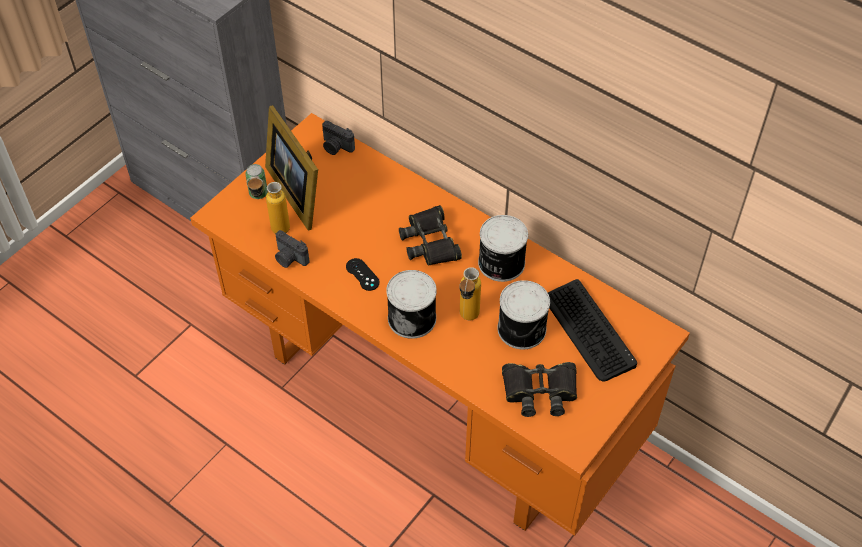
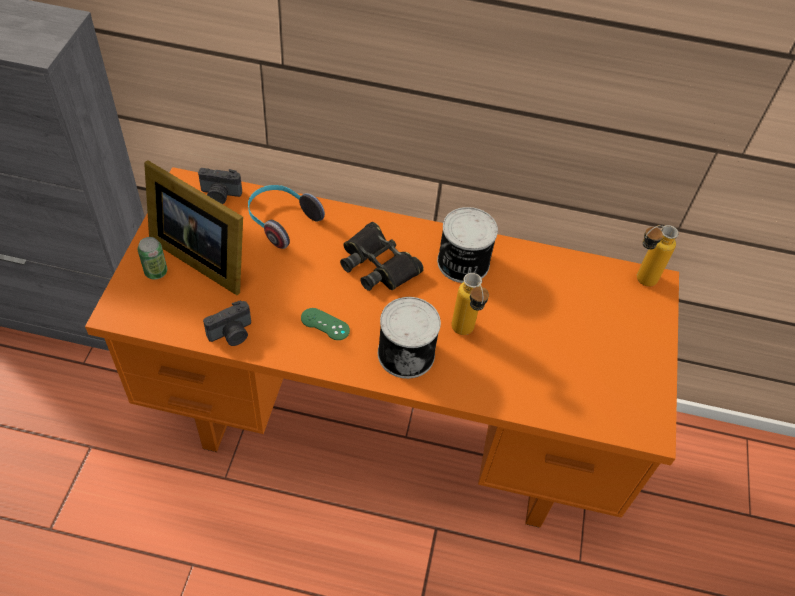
camera: 30 degrees left, 0 degrees up
bottle [246,177,290,234] -> bottle moved to [637,225,679,287]
camera [275,230,309,268] -> camera turned 45 degrees counterclockwise [203,301,251,346]
black game controller [346,258,380,291] -> green game controller [301,308,350,340]
can [497,280,550,349] -> none
black binoculars [502,362,577,417] -> none
keyboard [548,279,637,382] -> none
none -> headphones [248,185,325,249]

